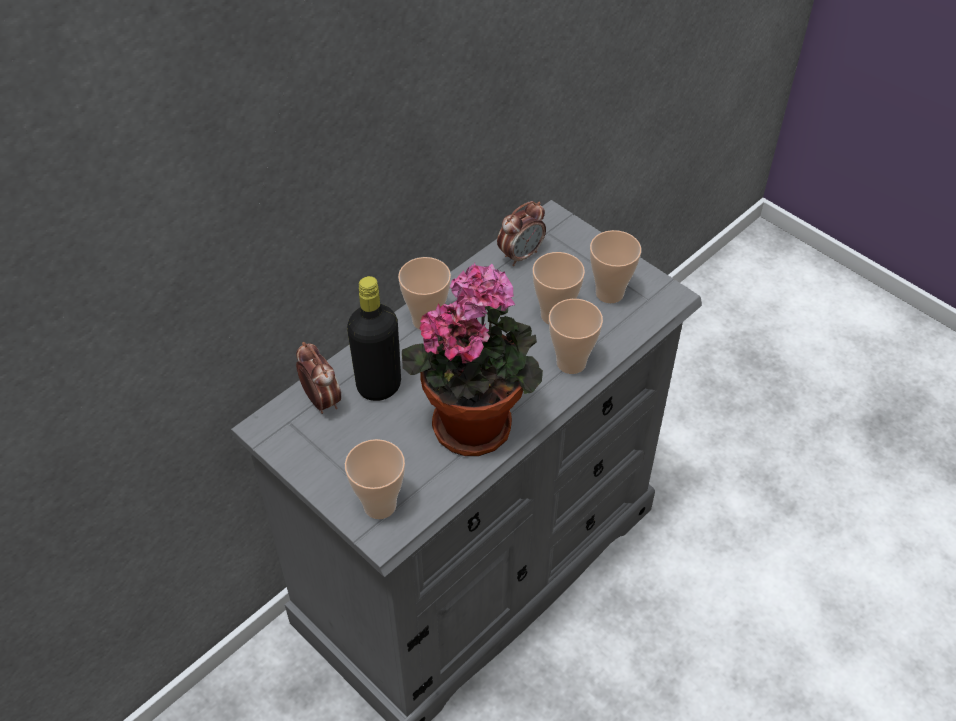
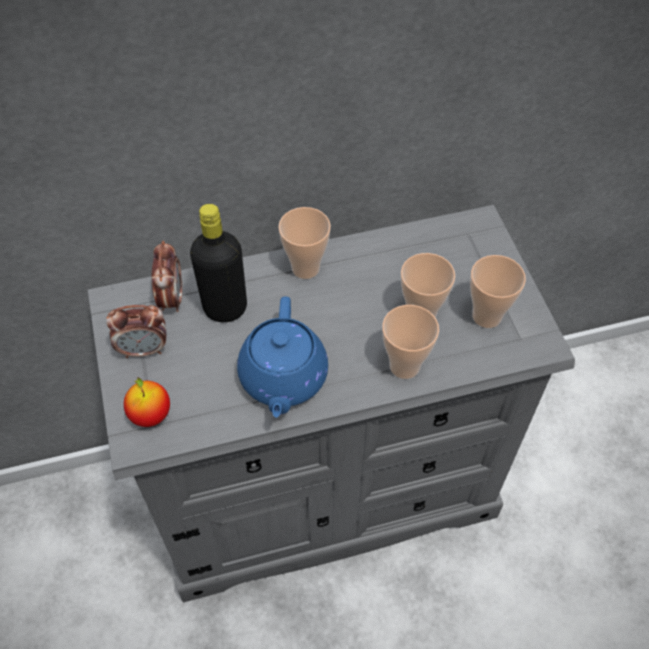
camera: 30 degrees right, 5 degrees up
cup [345,439,405,519] -> apple [124,378,170,427]
potted plant [402,263,543,456] -> blue teapot [237,296,328,418]
alarm clock [497,201,546,266] -> alarm clock moved to [106,305,167,358]

